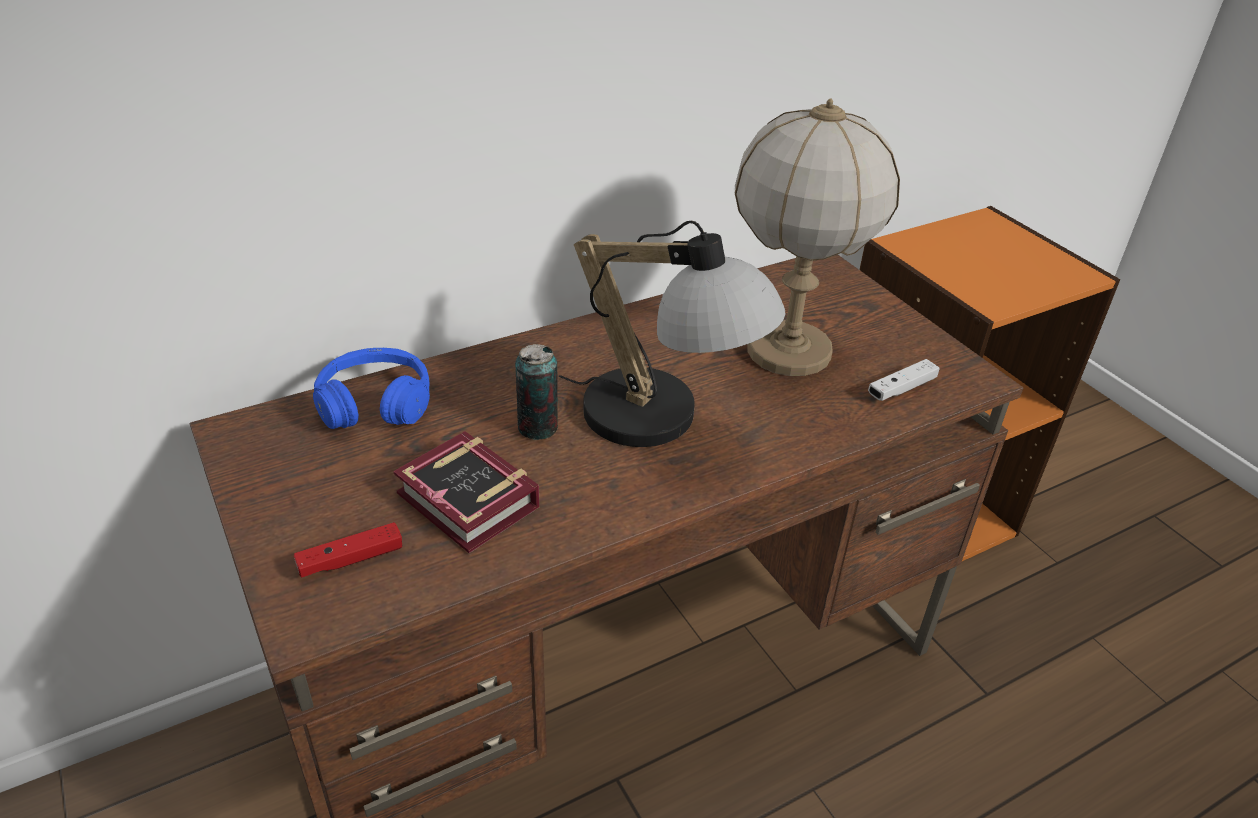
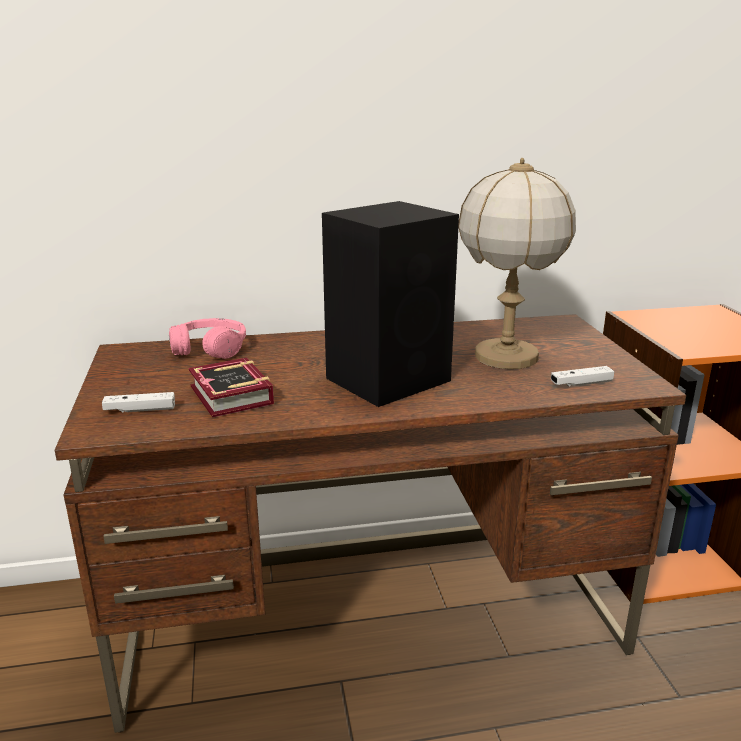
camera: 20 degrees right, 15 degrees down
red game controller [294,522,402,577] -> white game controller [102,392,175,413]
blue headphones [313,348,430,429] -> pink headphones [169,318,246,359]
can [515,344,558,440] -> none
table lamp [559,221,786,447] -> black speaker [322,201,459,407]

